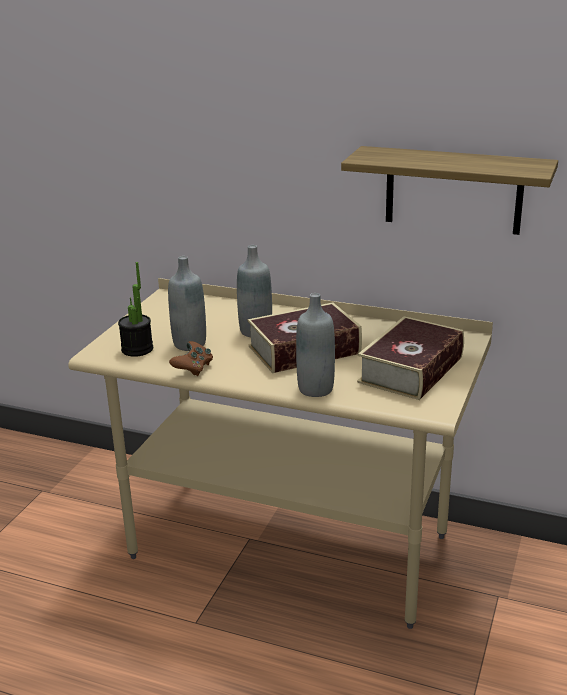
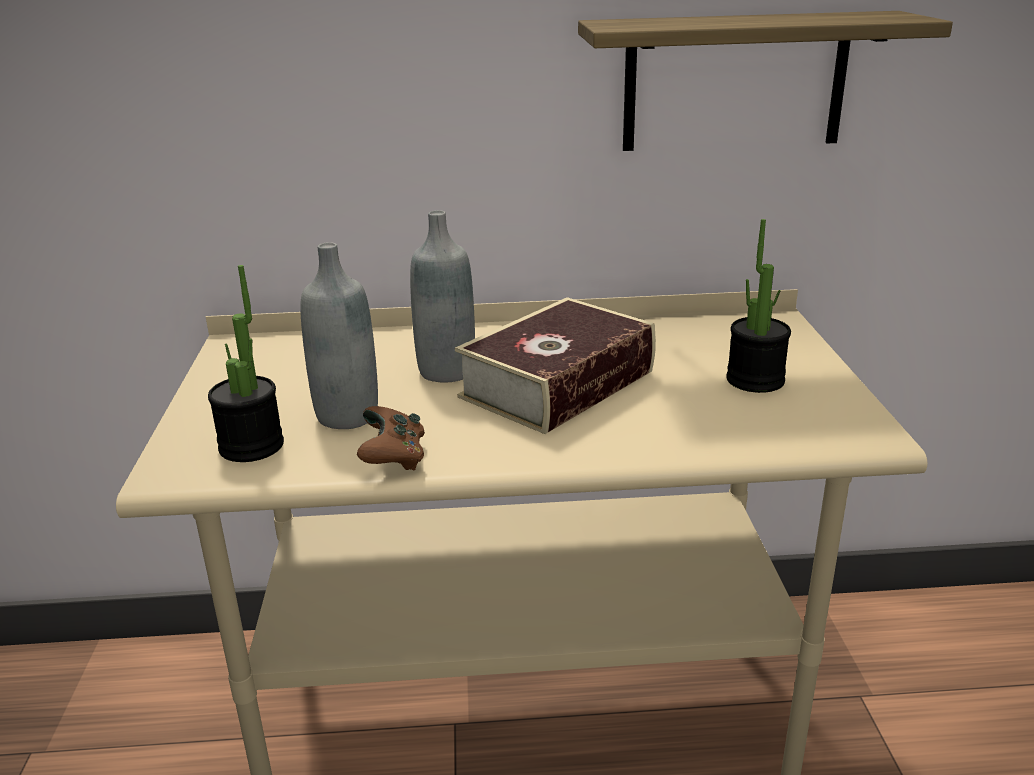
camera: 25 degrees left, 0 degrees up
grey bottle [296,293,335,397] -> none
book [357,316,464,400] -> potted plant [726,219,791,393]

